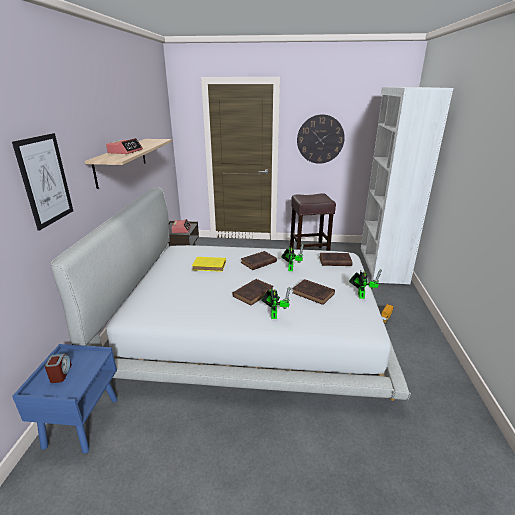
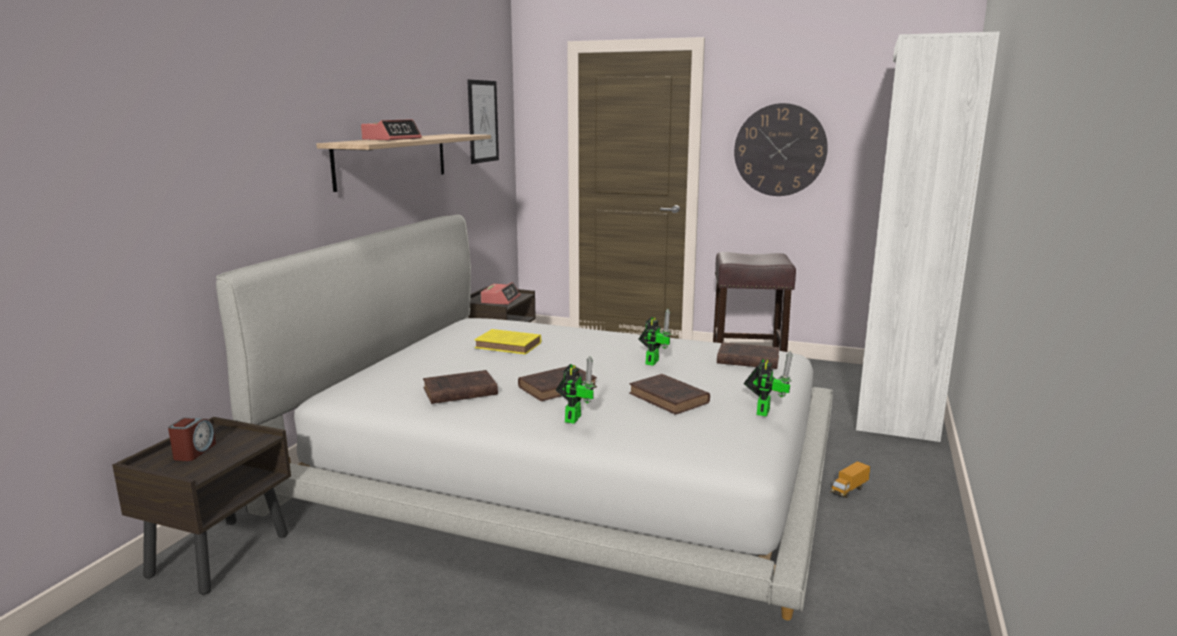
camera: 15 degrees right, 10 degrees down
picture [12,133,73,231] -> picture moved to [467,80,499,164]
blue nightstand [12,344,117,454] -> brown nightstand [112,417,291,595]
brown book [241,251,277,270] -> brown book moved to [423,370,498,404]

